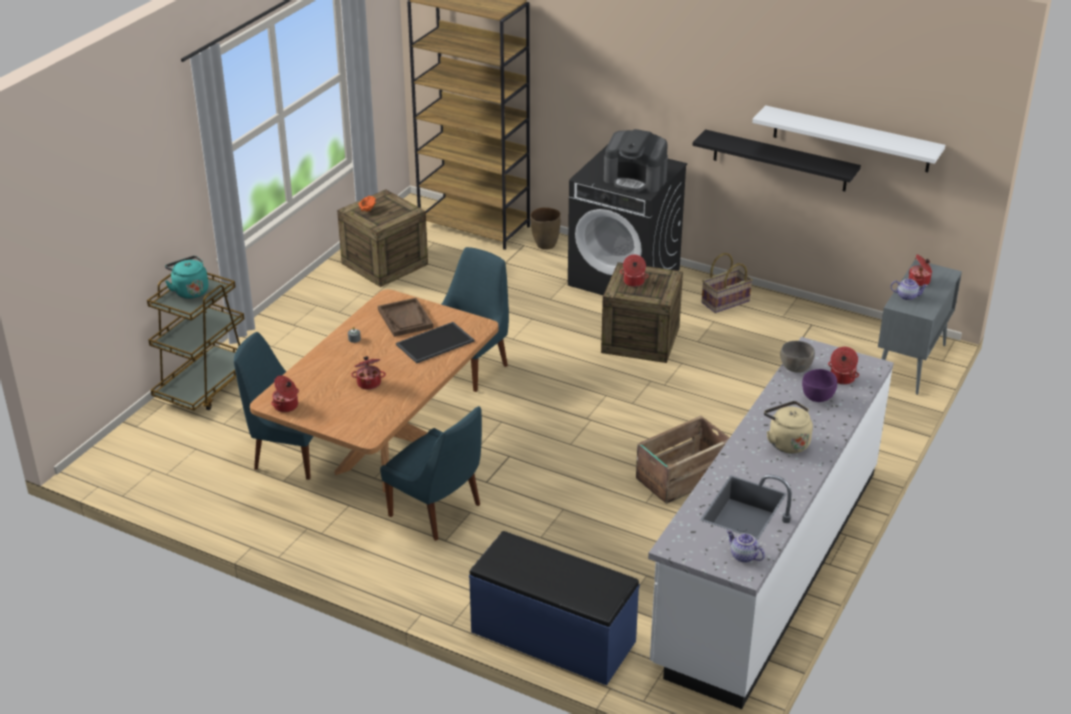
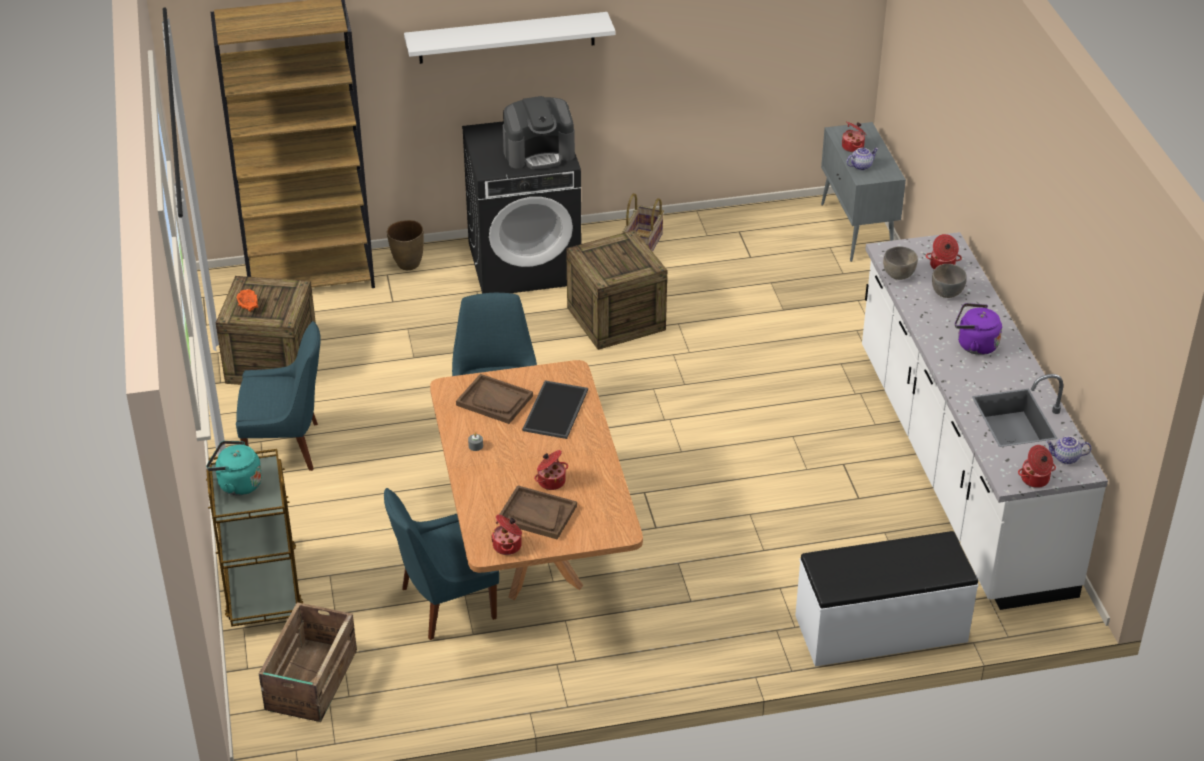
camera: 40 degrees left, 5 degrees up
blue chair [380,406,482,541] -> blue chair moved to [236,321,321,471]
blue bench [469,531,640,686] -> white bench [795,531,978,666]
cooking pot [620,255,649,287] -> cooking pot moved to [1018,445,1056,488]
crate [636,416,730,504] -> crate moved to [259,602,357,722]
black shelf [692,129,861,191] -> none
white shelf [752,105,945,172] -> white shelf moved to [404,12,615,64]
beige kettle [764,401,813,453] -> purple kettle [955,303,1002,355]
purple bowl [802,369,837,402] -> grey bowl [932,264,967,298]
none -> brown tray [499,485,577,539]

